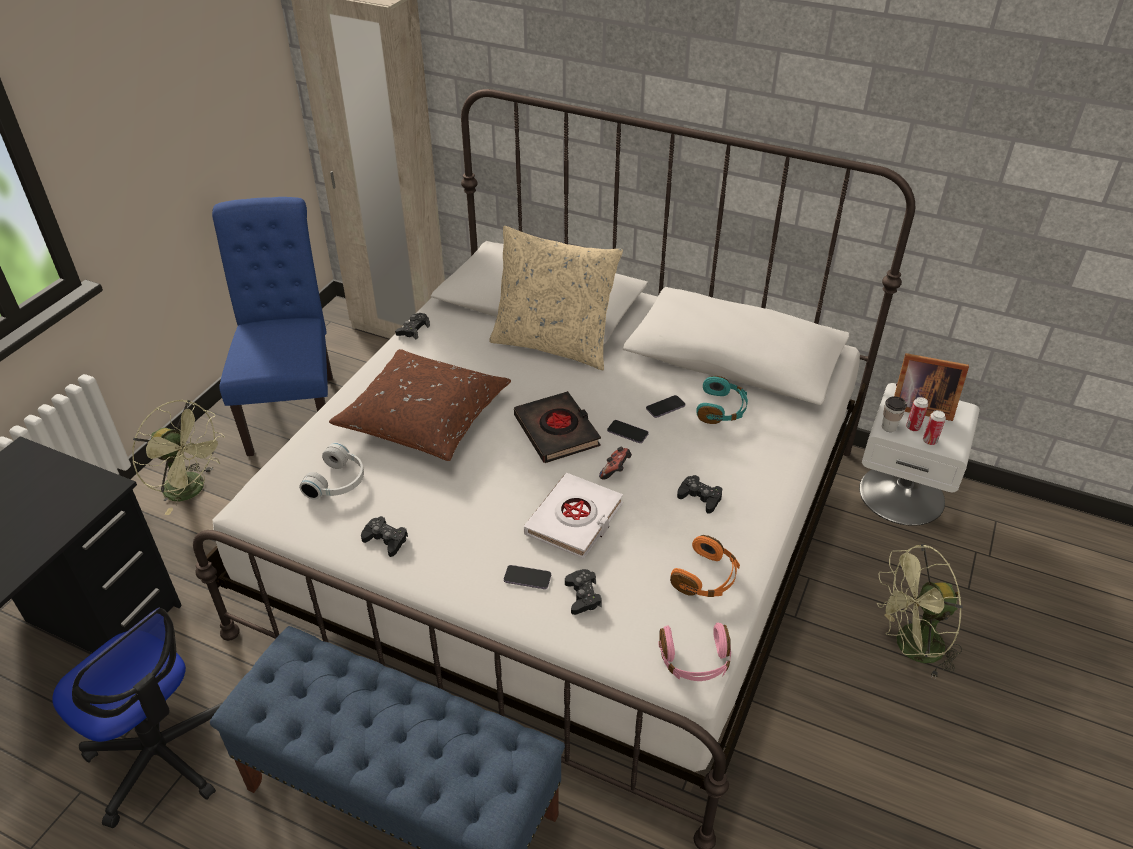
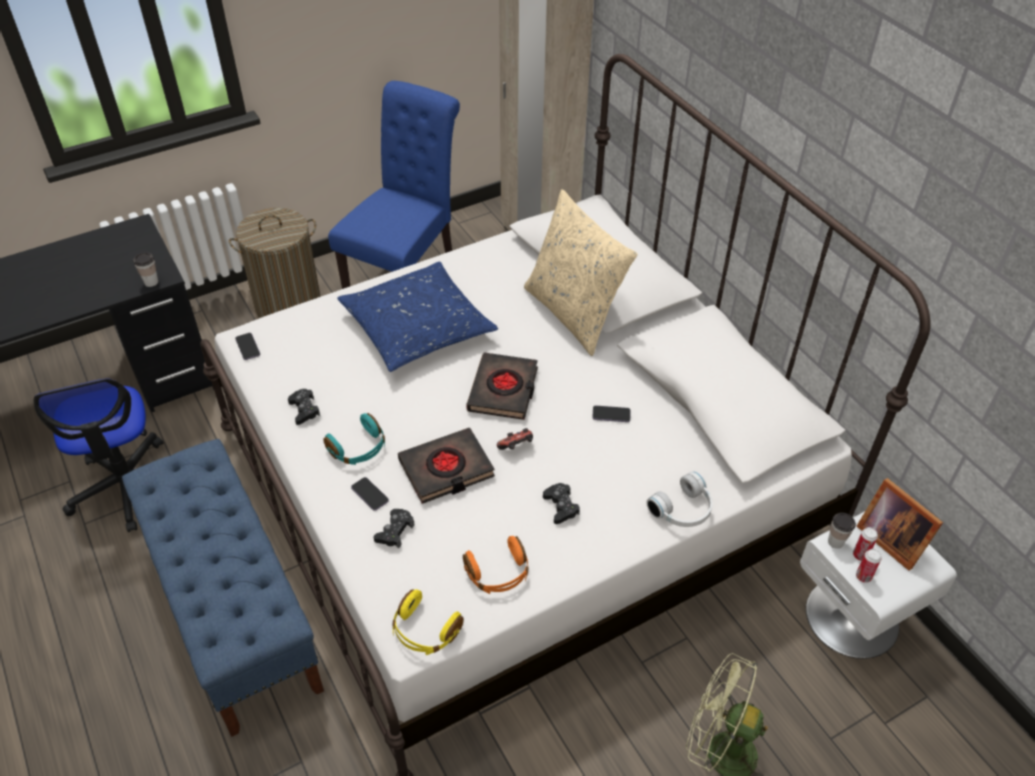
camera: 35 degrees right, 5 degrees up
green fan [132,399,225,515] -> laundry basket [229,208,321,318]
white headphones [299,442,364,500] -> white headphones moved to [646,471,713,527]
brown pillow [329,349,511,461] -> blue pillow [337,262,498,372]
black game controller [395,313,430,340] -> none
white book [524,473,623,559] -> black book [398,427,495,504]
phone [607,420,649,443] -> phone moved to [235,333,260,360]
pink headphones [658,623,731,681] -> yellow headphones [393,589,464,655]
turquoise headphones [696,376,748,424] -> turquoise headphones moved to [323,413,385,465]
none -> cup [133,252,158,287]

